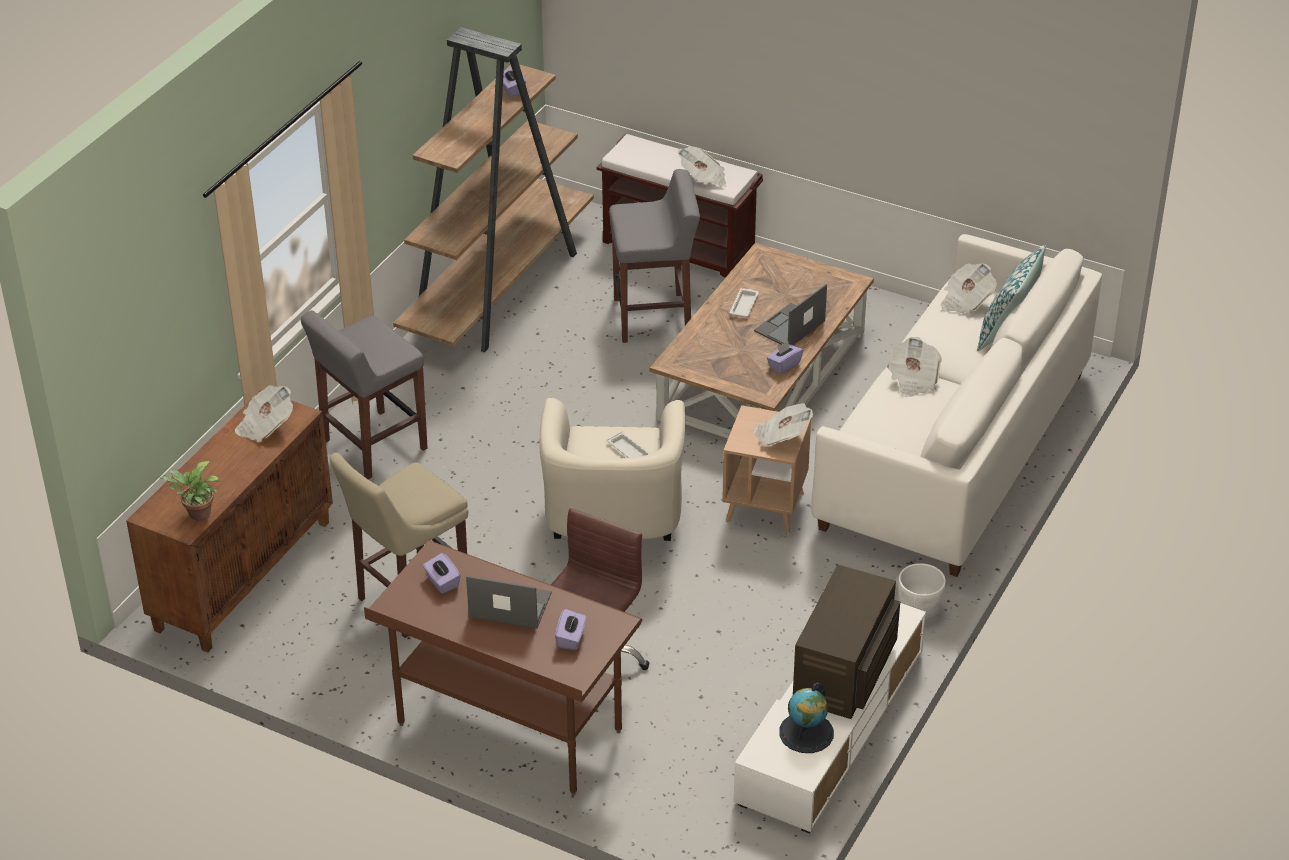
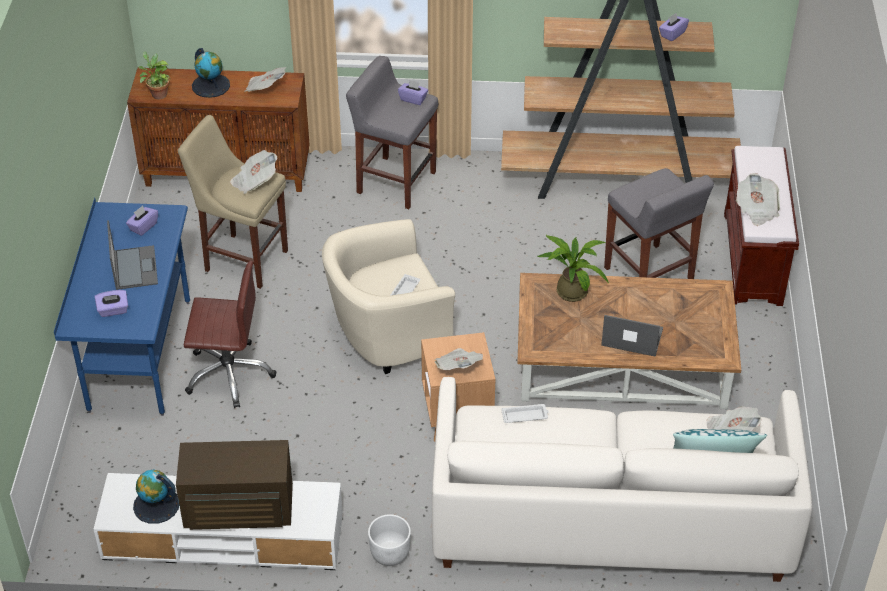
camera: 65 degrees right, 5 degrees up
brown desk [364,540,642,796] -> blue desk [54,197,190,416]
white tray [729,288,759,317] -> white tray moved to [501,404,549,423]
purple tissue box [767,341,803,374] -> purple tissue box moved to [398,80,428,105]
newspaper [887,337,942,397] -> newspaper moved to [230,150,278,194]
none -> globe [192,48,230,98]
none -> potted plant [538,235,609,302]

